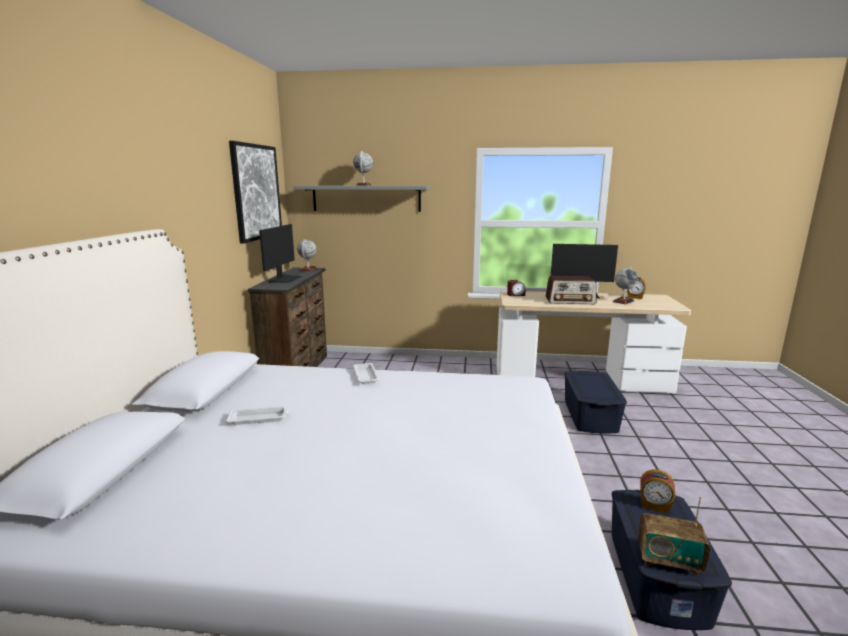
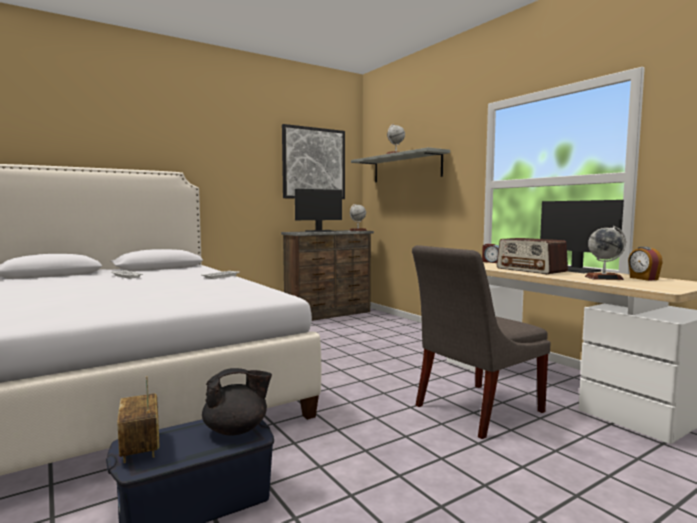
camera: 50 degrees right, 10 degrees down
blue storage box [564,371,627,433] -> grey chair [412,245,551,439]
alarm clock [640,469,676,513] -> black teapot [202,368,272,436]

